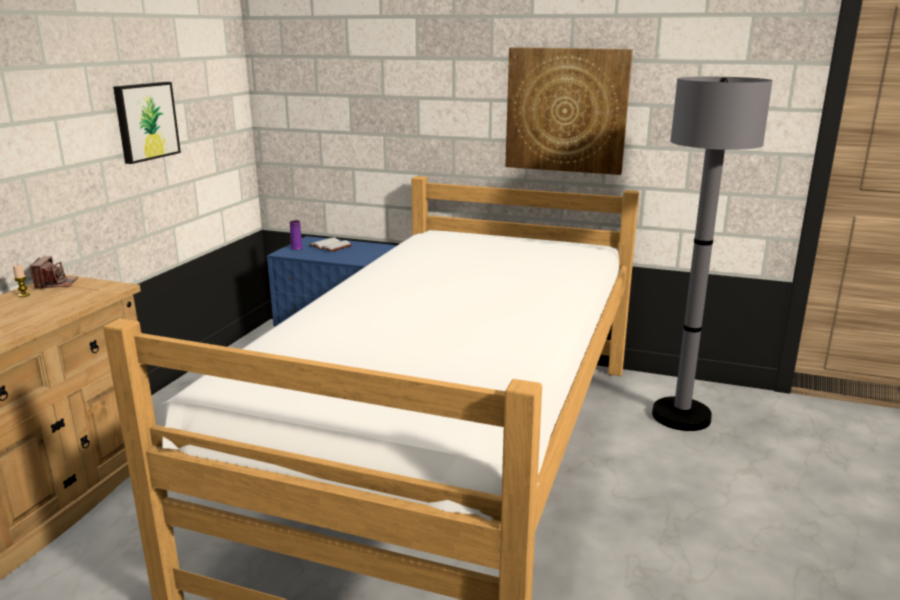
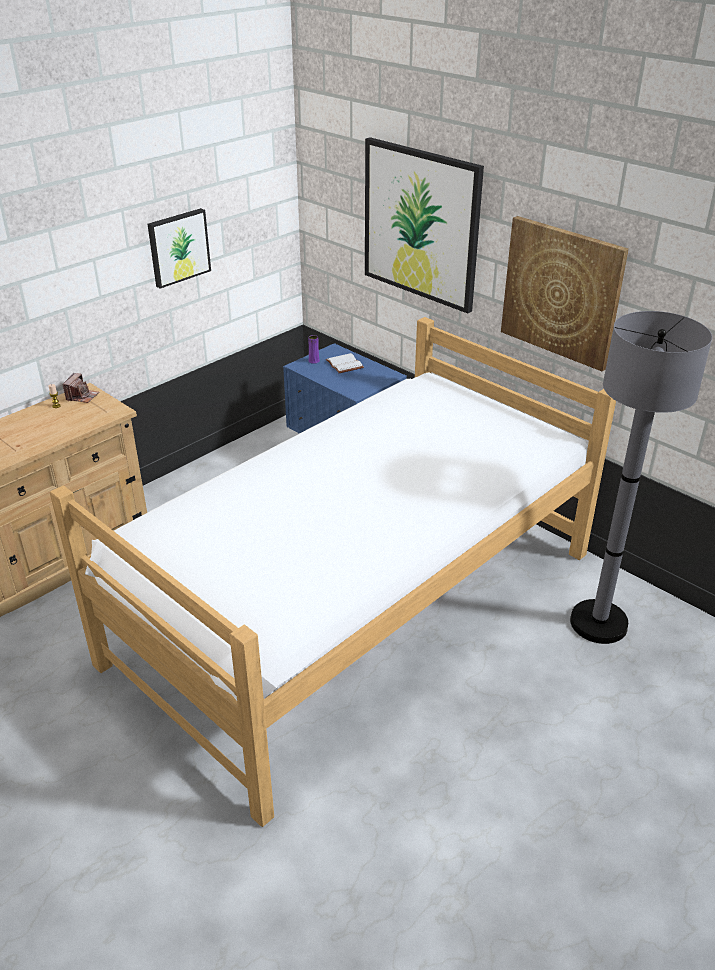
camera: 25 degrees right, 15 degrees up
none -> picture [365,137,484,314]

